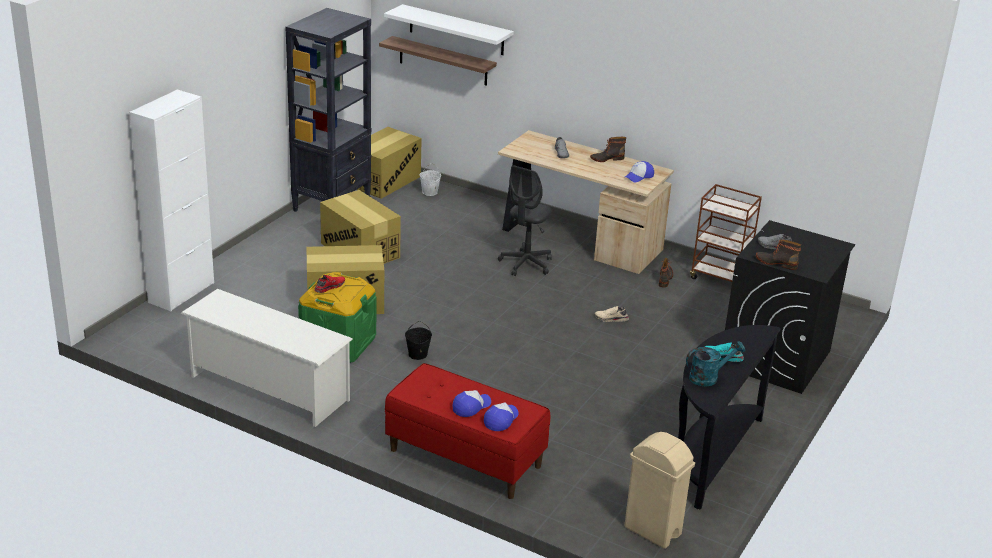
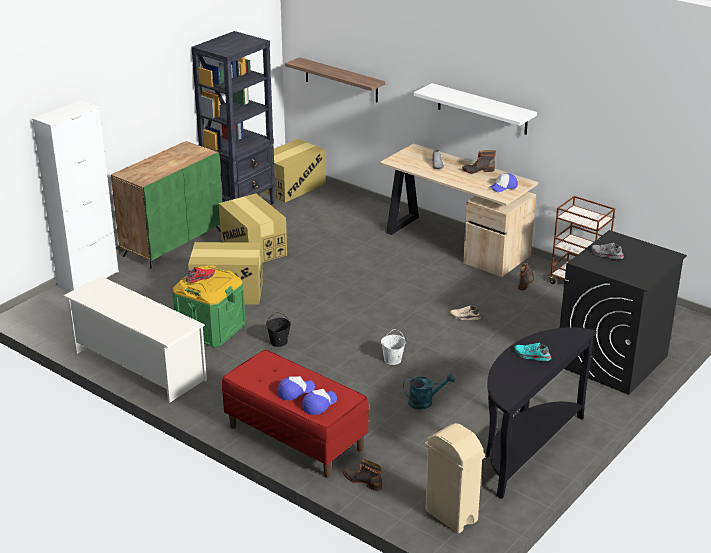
camera: 10 degrees right, 0 degrees up
white shelf [384,4,514,55] -> white shelf moved to [413,83,537,135]
white bucket [420,163,441,196] -> white bucket moved to [381,329,406,365]
grey office chair [498,165,552,276] -> none
turquoise watering can [686,341,745,386] -> turquoise watering can moved to [403,373,455,410]
boot [756,239,801,270] -> boot moved to [343,459,382,491]
none -> green cabinet [111,141,222,269]

